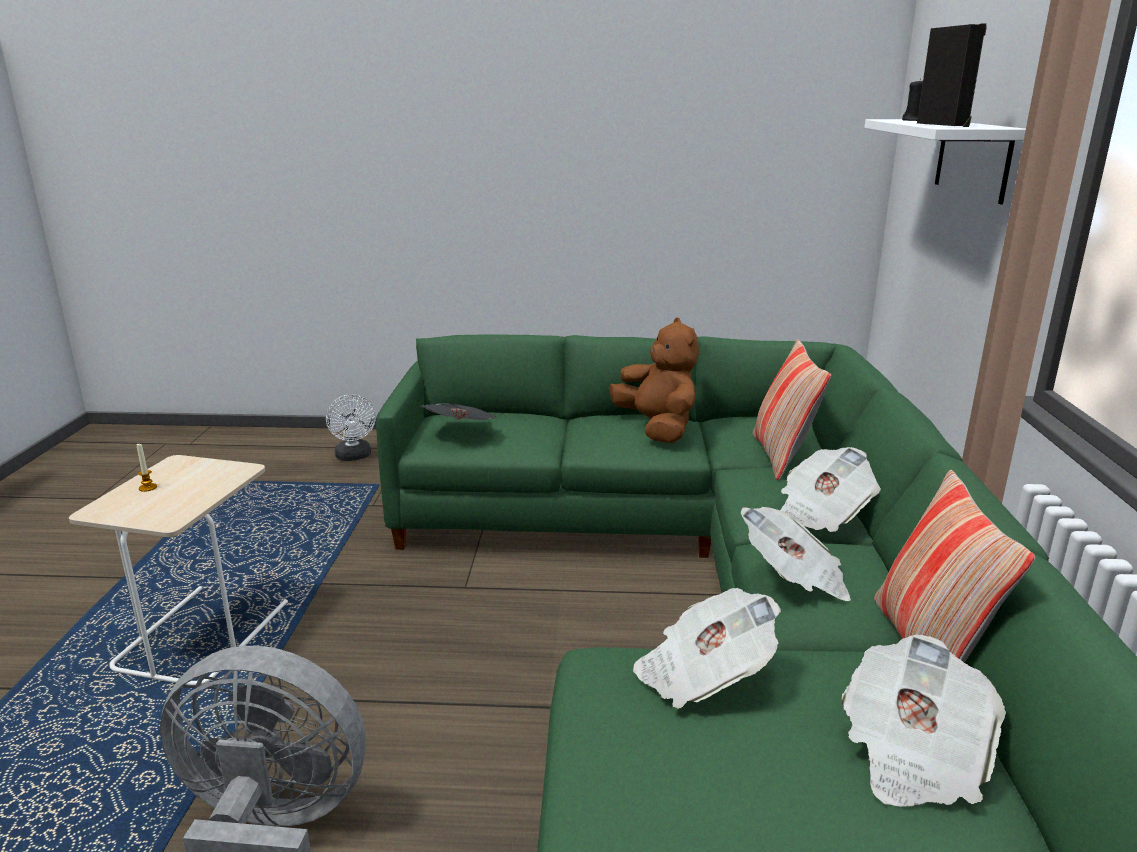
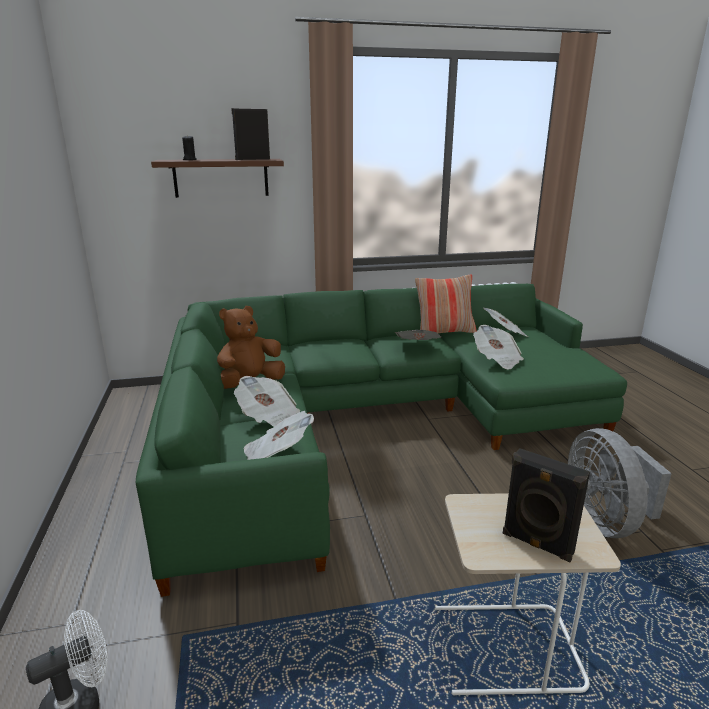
camera: 105 degrees left, 0 degrees up
candle [136,444,157,492] -> black speaker [502,448,590,562]
pillow [752,339,831,481] -> none
newspaper [781,447,881,532] -> newspaper moved to [234,376,300,427]
white shelf [864,119,1026,204] -> brown shelf [151,159,284,198]

